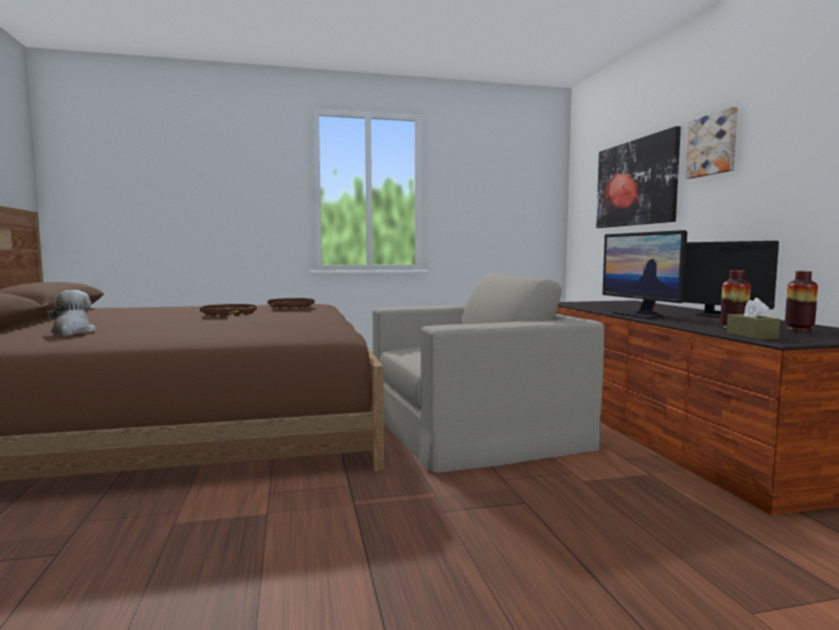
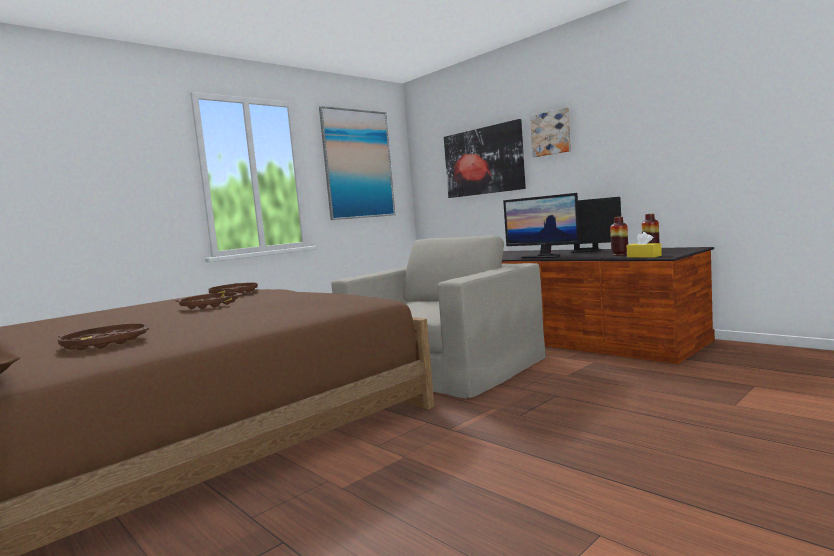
camera: 30 degrees left, 0 degrees up
plush toy [47,290,96,336] -> brown tray [58,323,149,350]
brown tissue box [726,298,781,340] -> yellow tissue box [627,232,662,258]
none -> picture [319,106,395,220]

